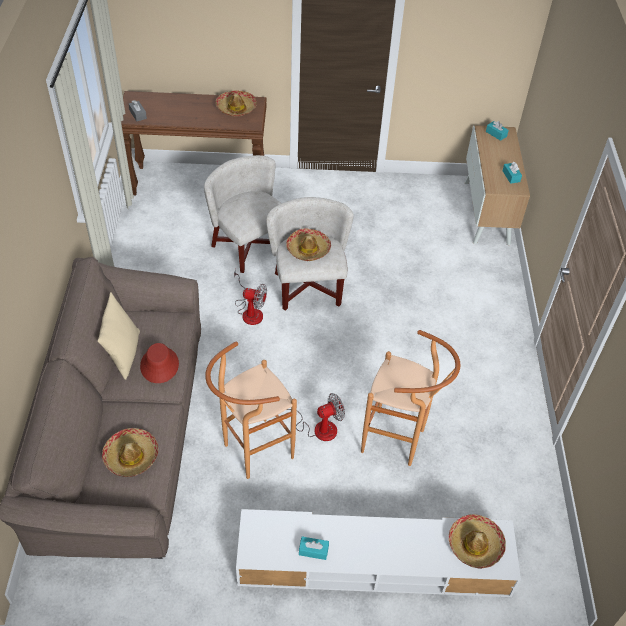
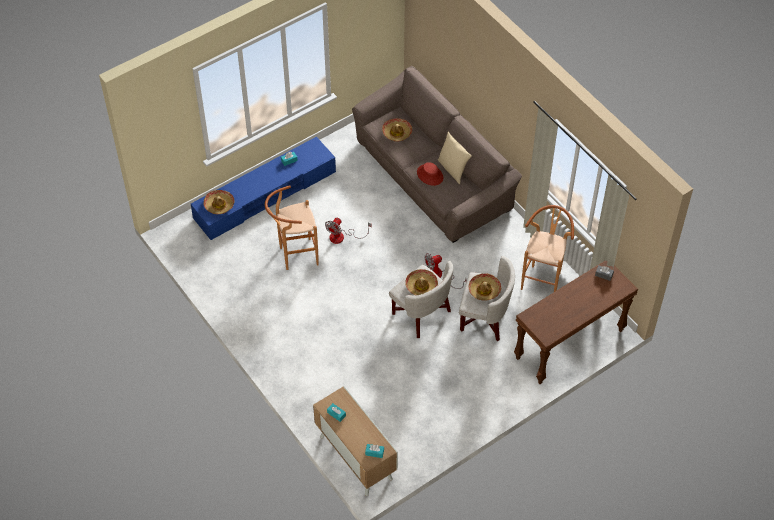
camera: 145 degrees right, 5 degrees up
brown stool [205,342,297,479] -> brown stool moved to [521,205,574,292]
hat [216,90,257,116] -> hat moved to [469,273,501,301]
white tv stand [236,509,521,598] -> blue tv stand [191,137,336,240]

